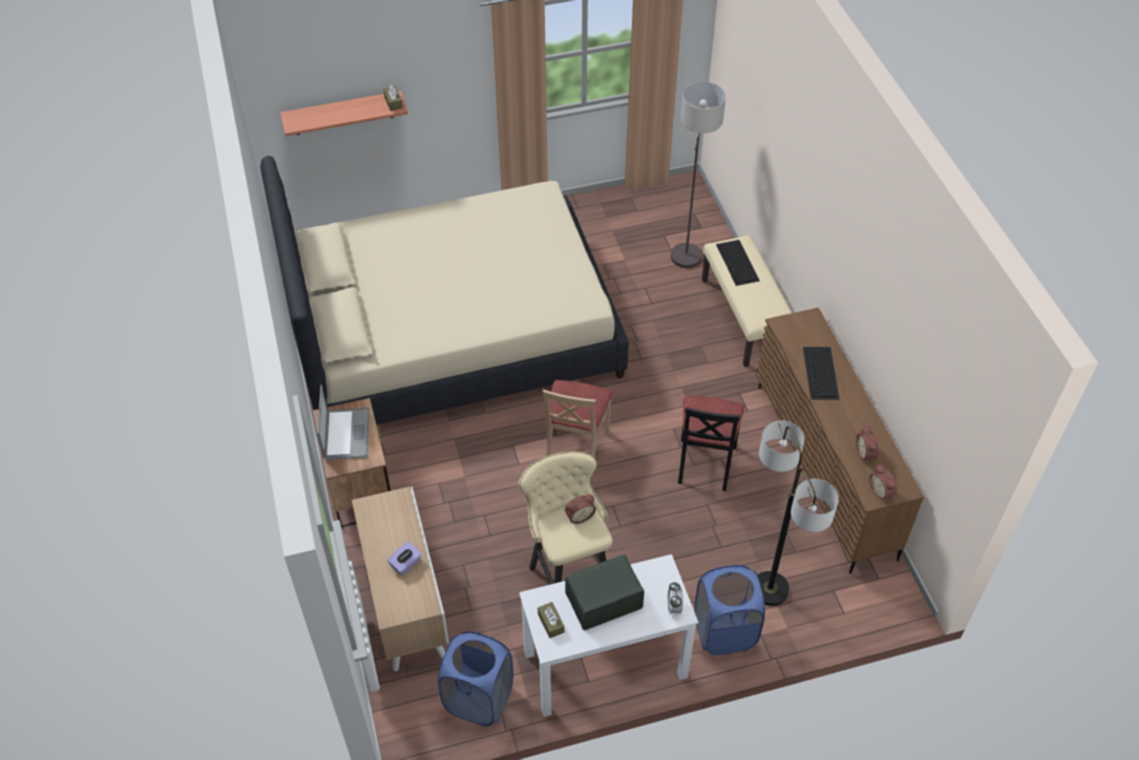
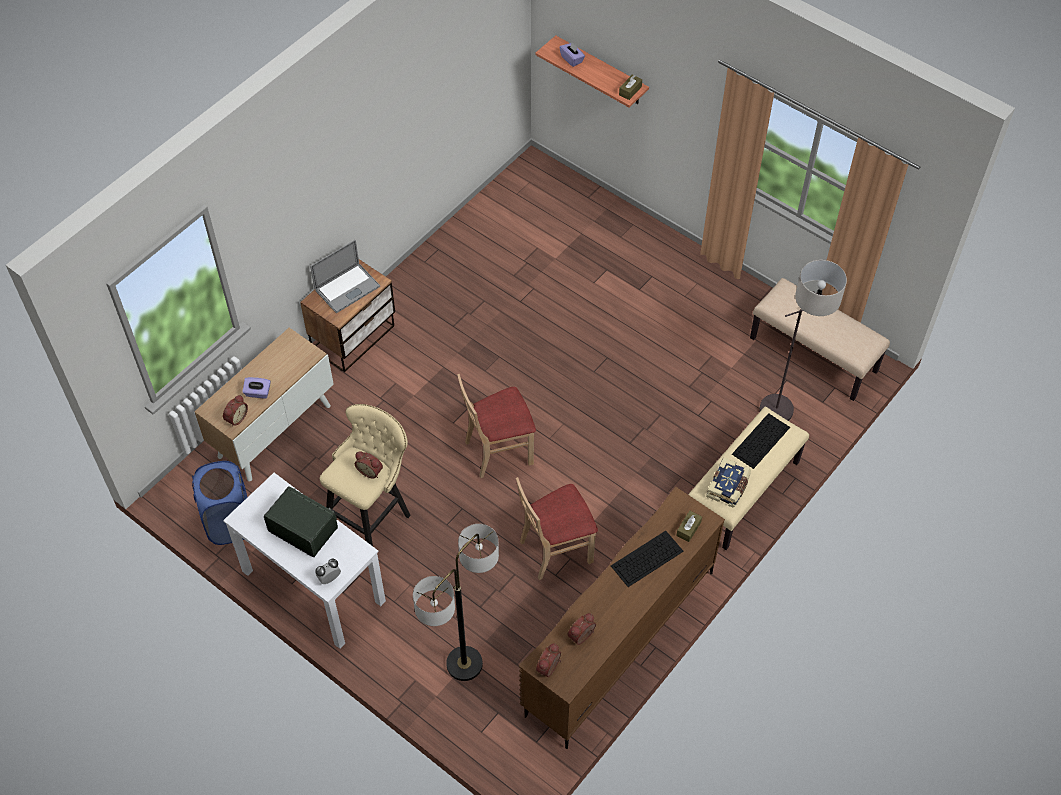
camera: 55 degrees right, 5 degrees up
beige bed [260,156,629,425] -> none
brown tissue box [538,602,564,638] -> brown tissue box moved to [676,511,702,542]
black chair [678,396,745,491] -> beige chair [516,477,598,580]
blue laundry basket [695,565,765,655] -> none
none -> alarm clock [223,395,248,427]
none -> purple tissue box [559,42,585,67]
none -> book [706,457,751,508]
none -> beige bench [750,278,890,401]

